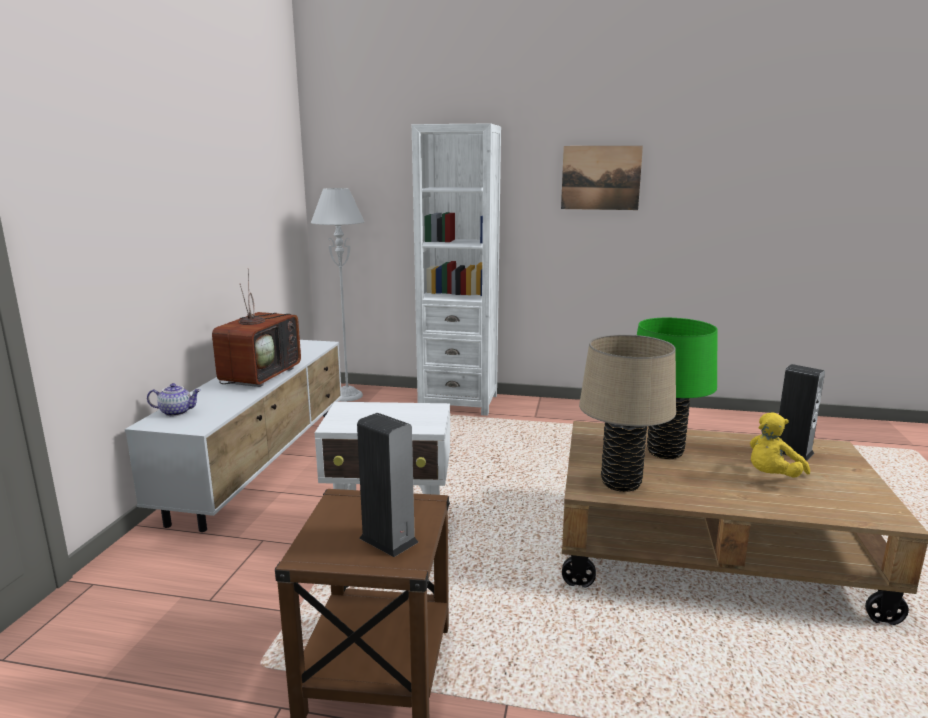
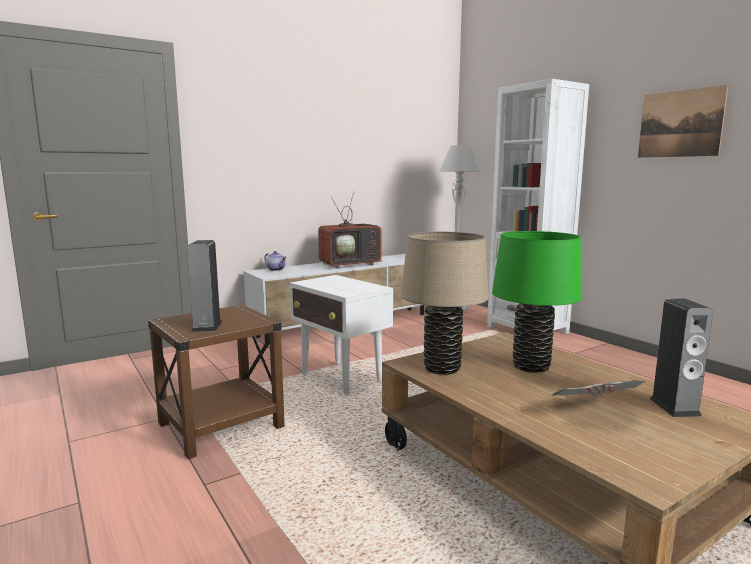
camera: 45 degrees right, 5 degrees down
yellow plush toy [750,413,810,478] -> newspaper [550,380,645,397]

